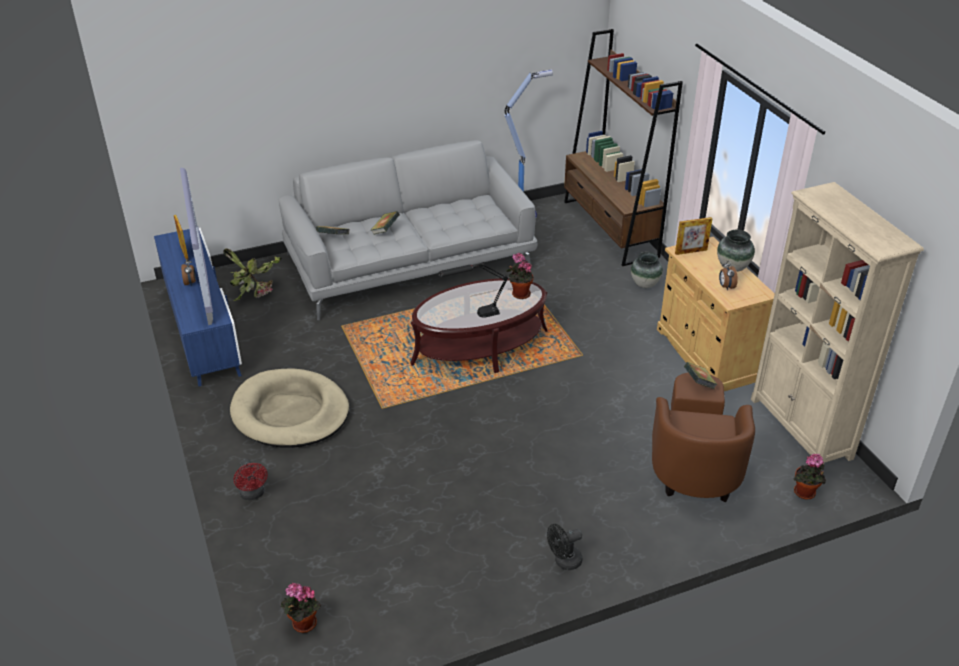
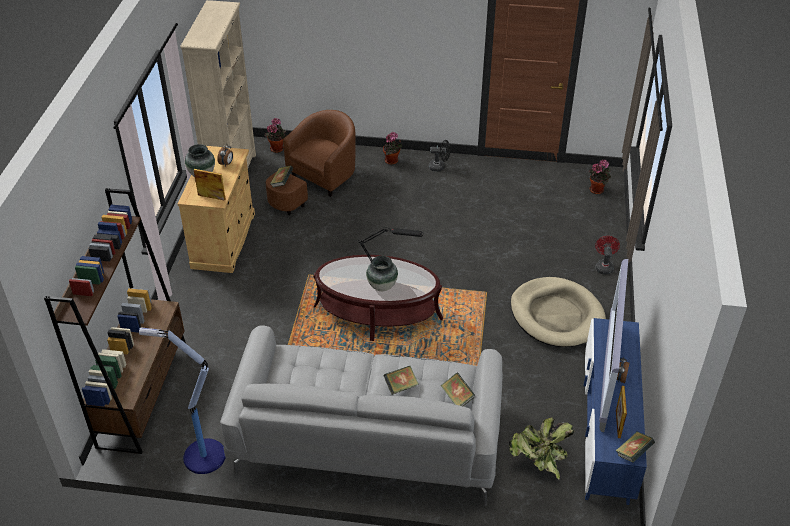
camera: 150 degrees left, 5 degrees up
potted plant [506,253,534,299] -> potted plant moved to [383,132,402,165]
vase [631,252,663,288] -> vase moved to [366,256,398,291]
none -> book [616,432,655,463]

